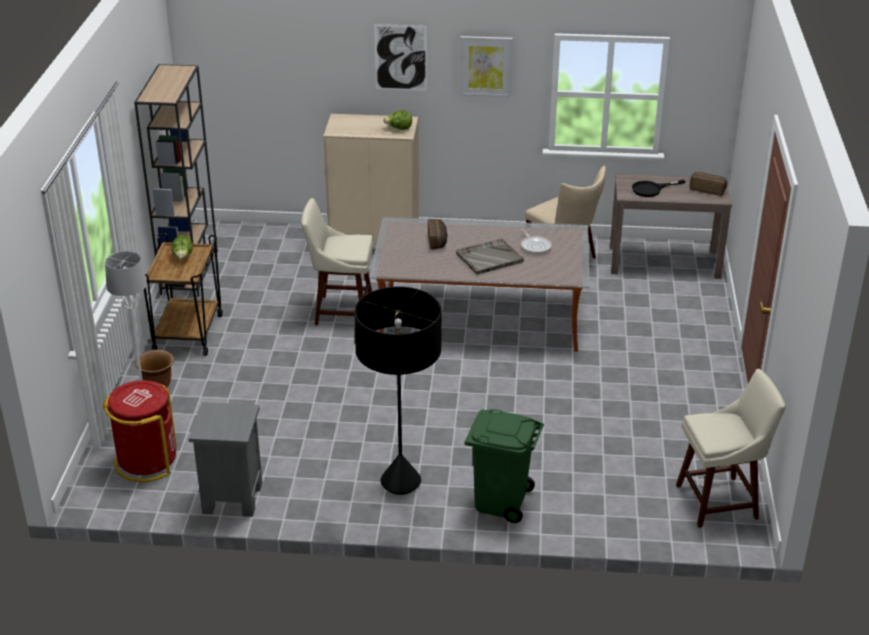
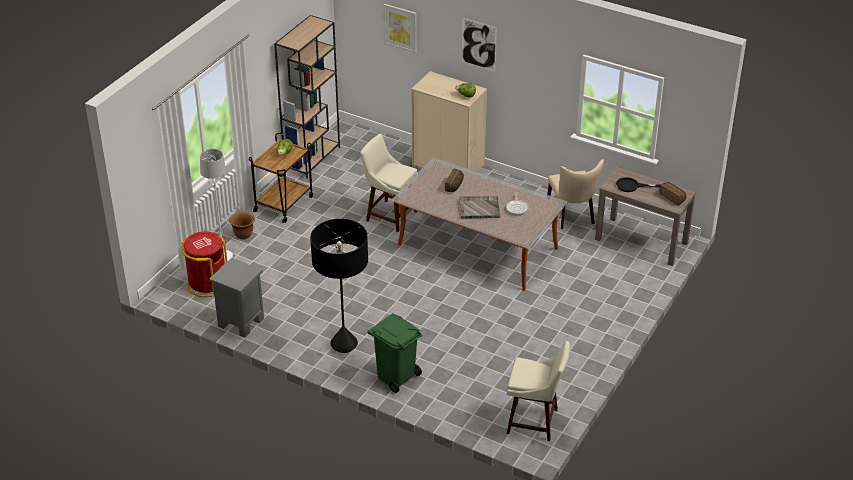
camera: 25 degrees right, 5 degrees up
picture [460,36,513,98] -> picture moved to [383,4,417,53]

